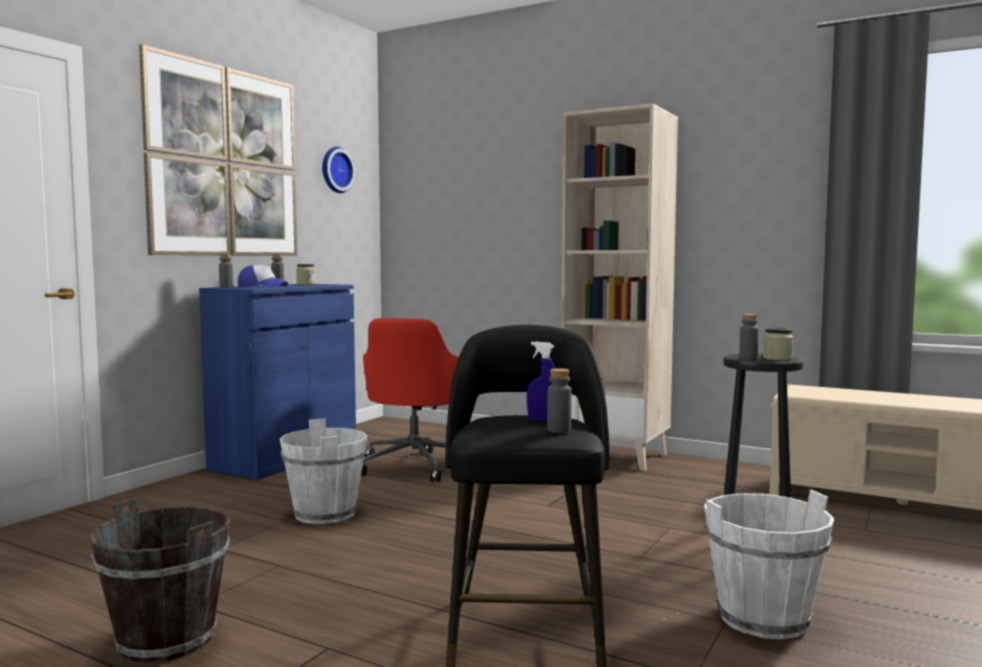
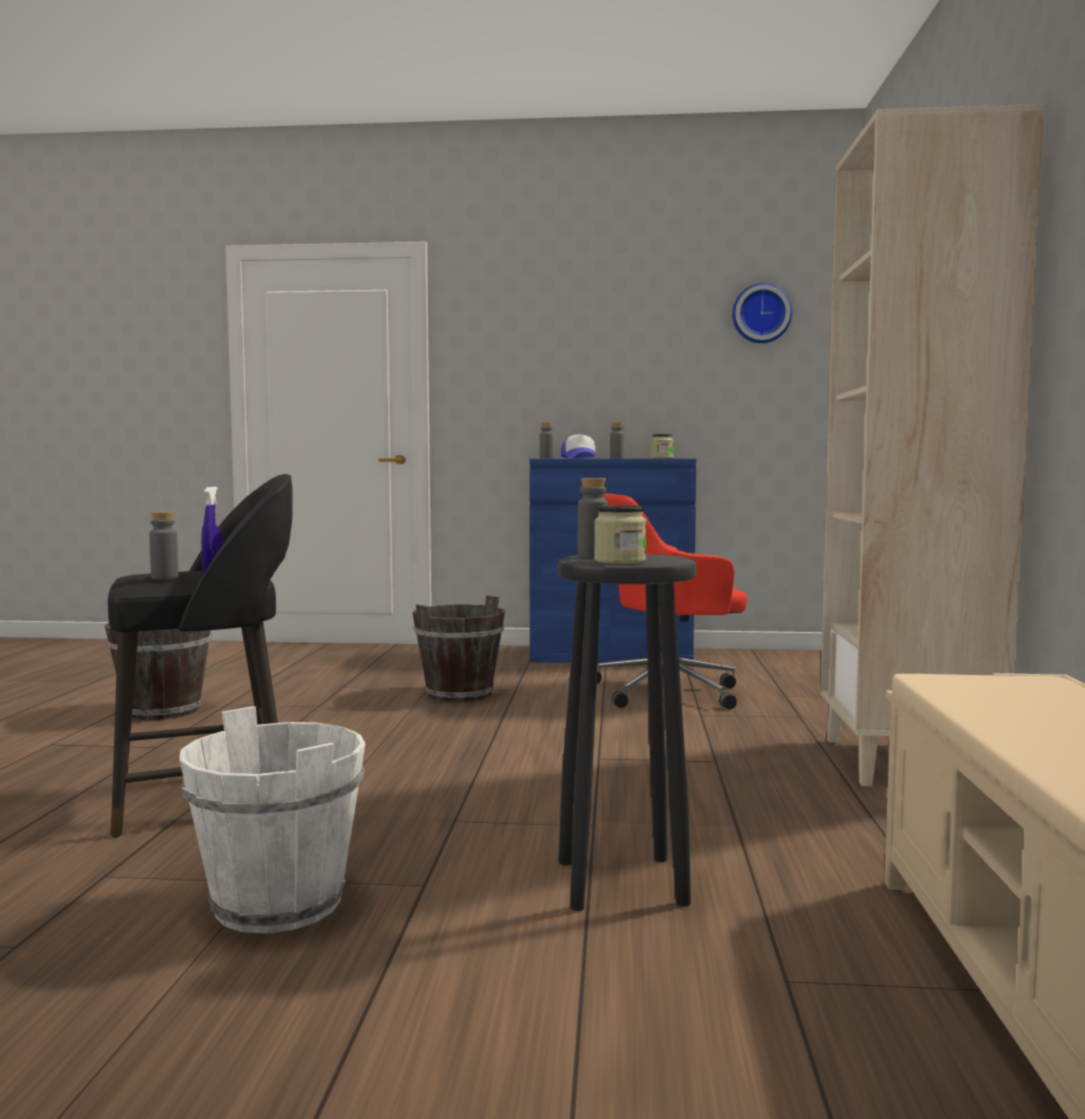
camera: 65 degrees right, 0 degrees up
picture [139,44,297,256] -> none
white bucket [280,419,367,524] -> brown bucket [412,595,505,702]

